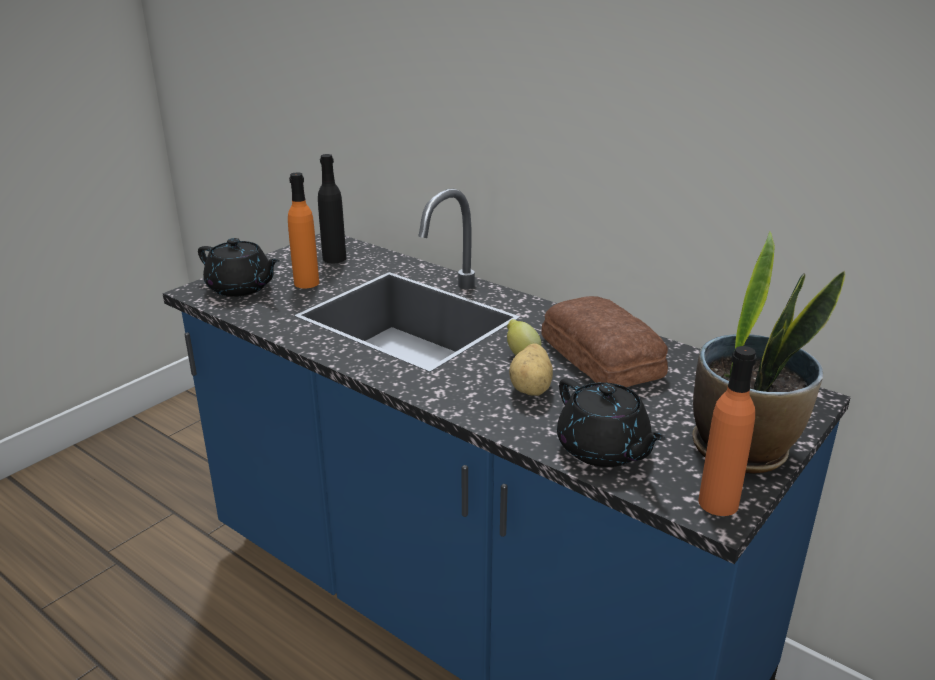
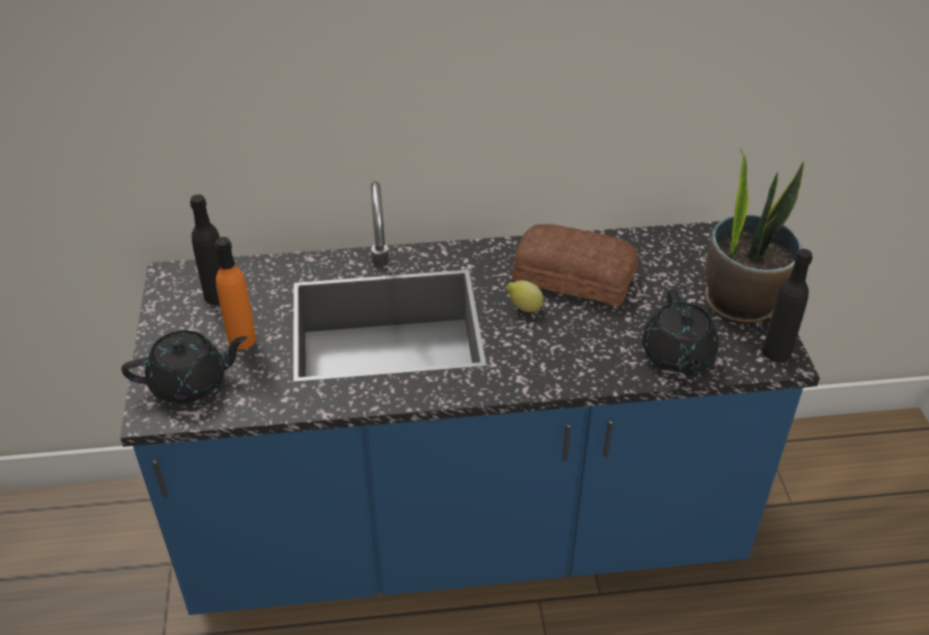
camera: 45 degrees left, 15 degrees up
potato [509,343,553,396] -> none
black teapot [557,378,666,467] -> black teapot turned 75 degrees clockwise [642,290,719,375]
orange bottle [698,346,757,516] -> black bottle [762,249,813,362]

